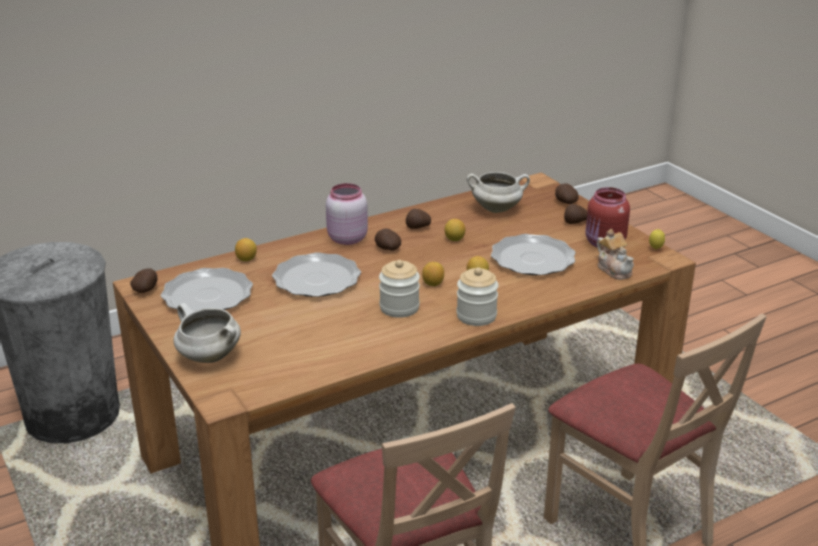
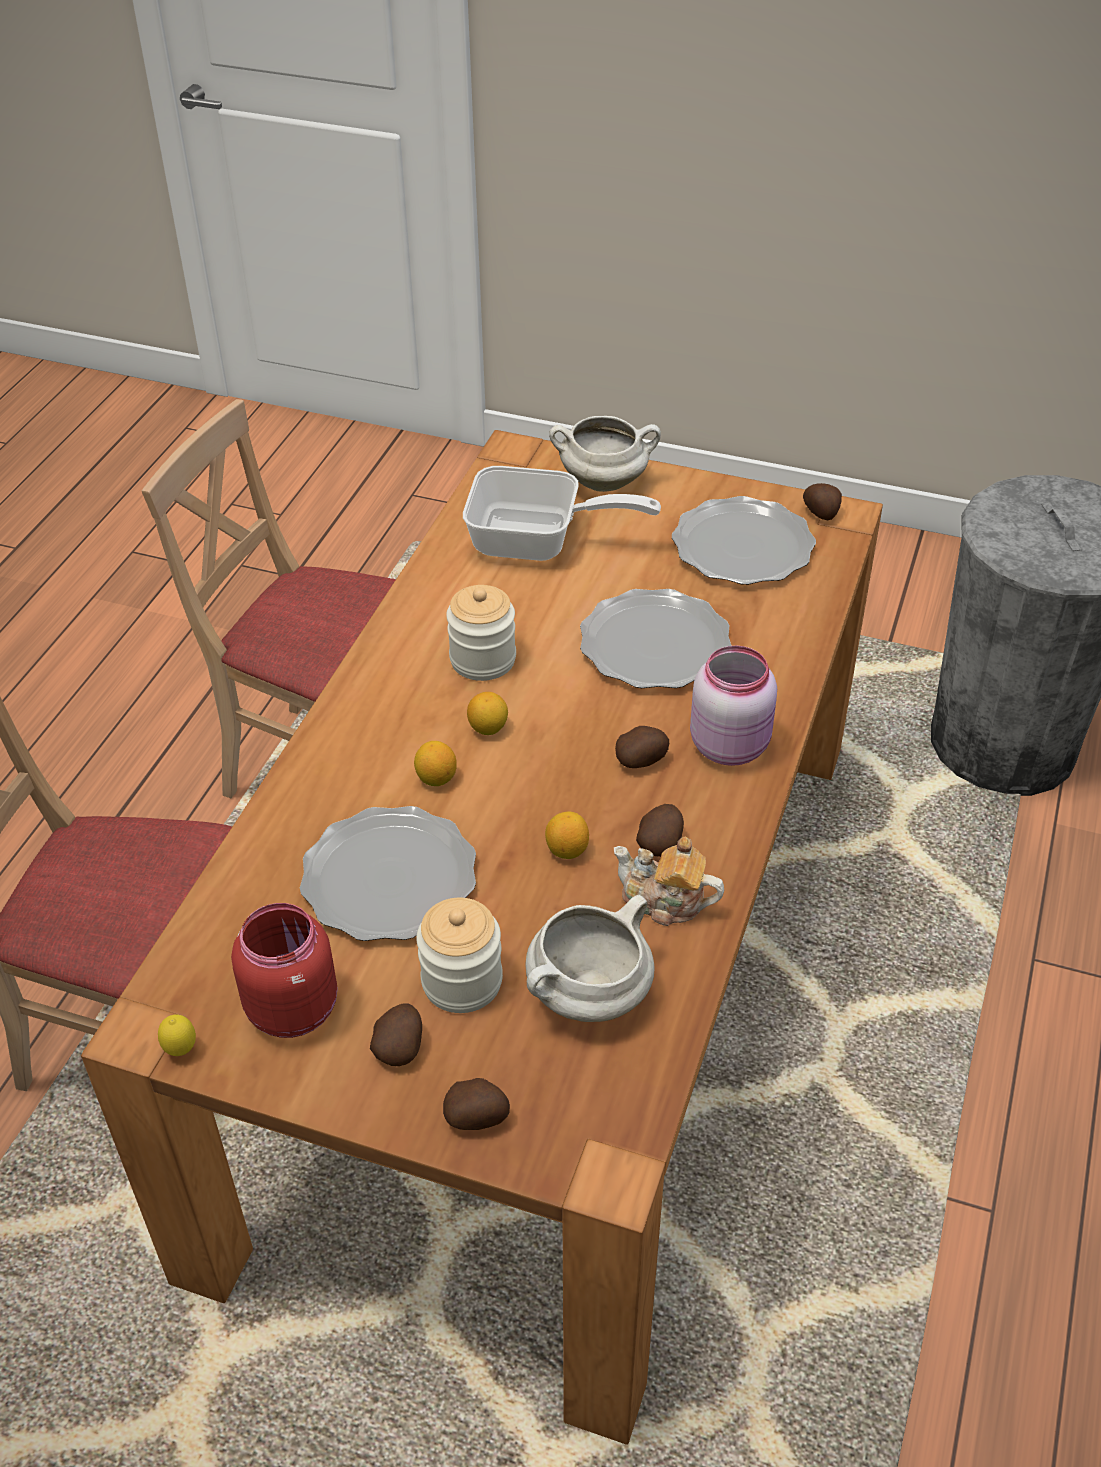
camera: 140 degrees right, 15 degrees up
lemon [235,238,257,261] -> none
jar [456,267,499,326] -> jar moved to [416,898,503,1013]
teapot [597,229,634,280] -> teapot moved to [614,837,724,926]
none -> frying pan [463,466,661,561]

